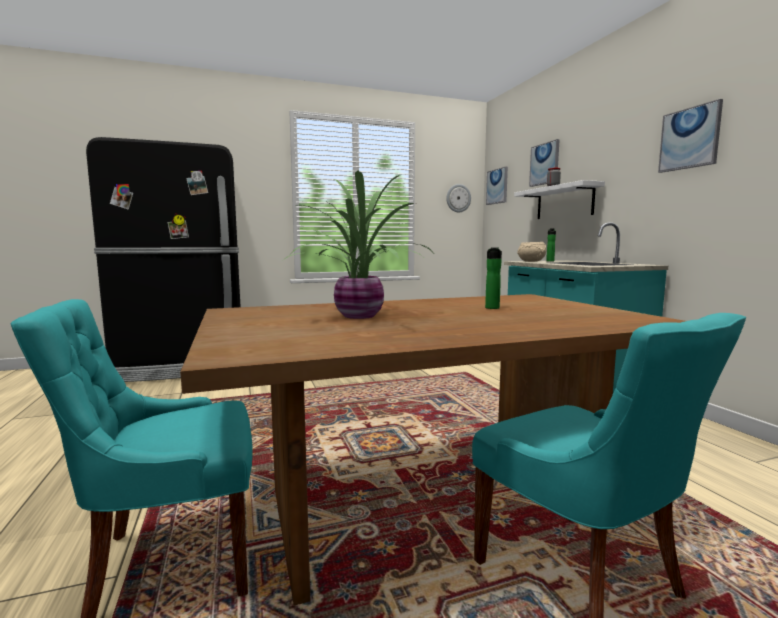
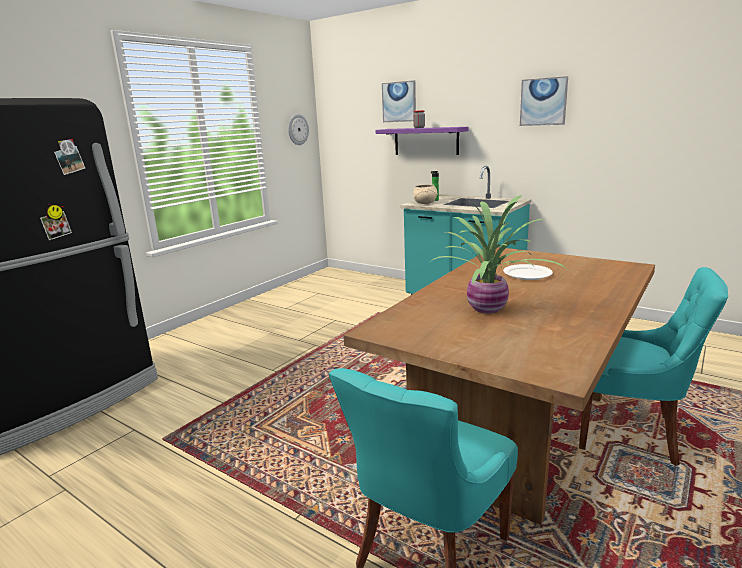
camera: 35 degrees left, 10 degrees up
bottle [485,247,502,309] -> white plate [503,264,553,280]
picture [486,167,508,205] -> none
white shelf [514,180,605,219] -> purple shelf [375,127,469,155]

